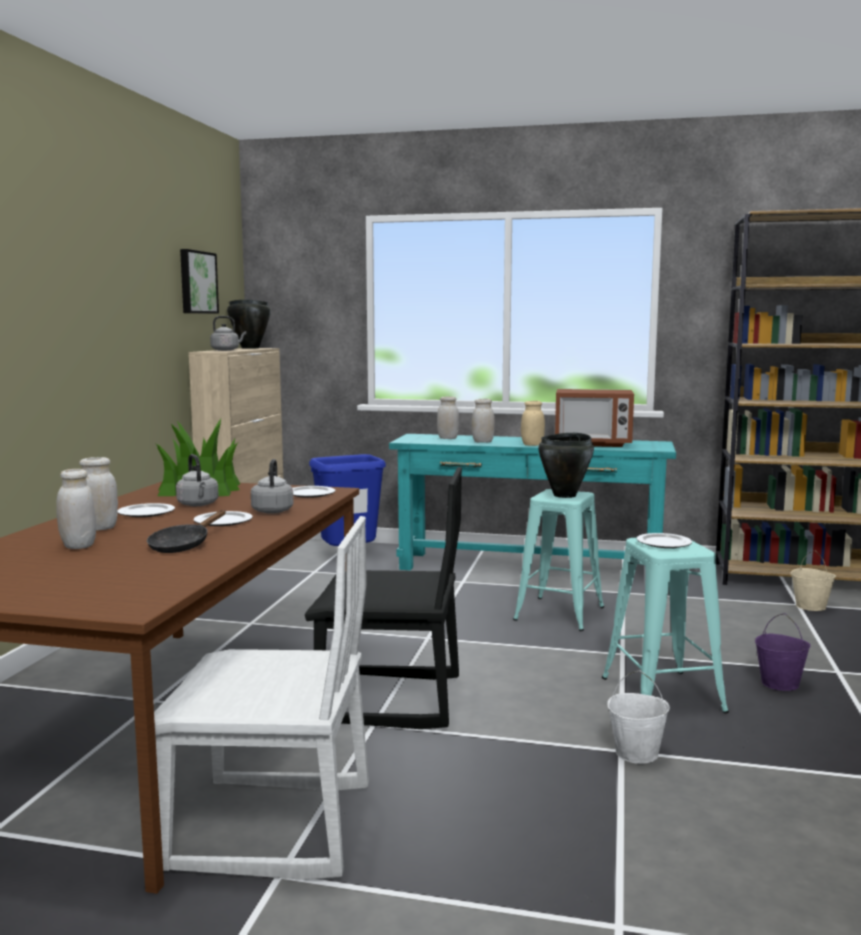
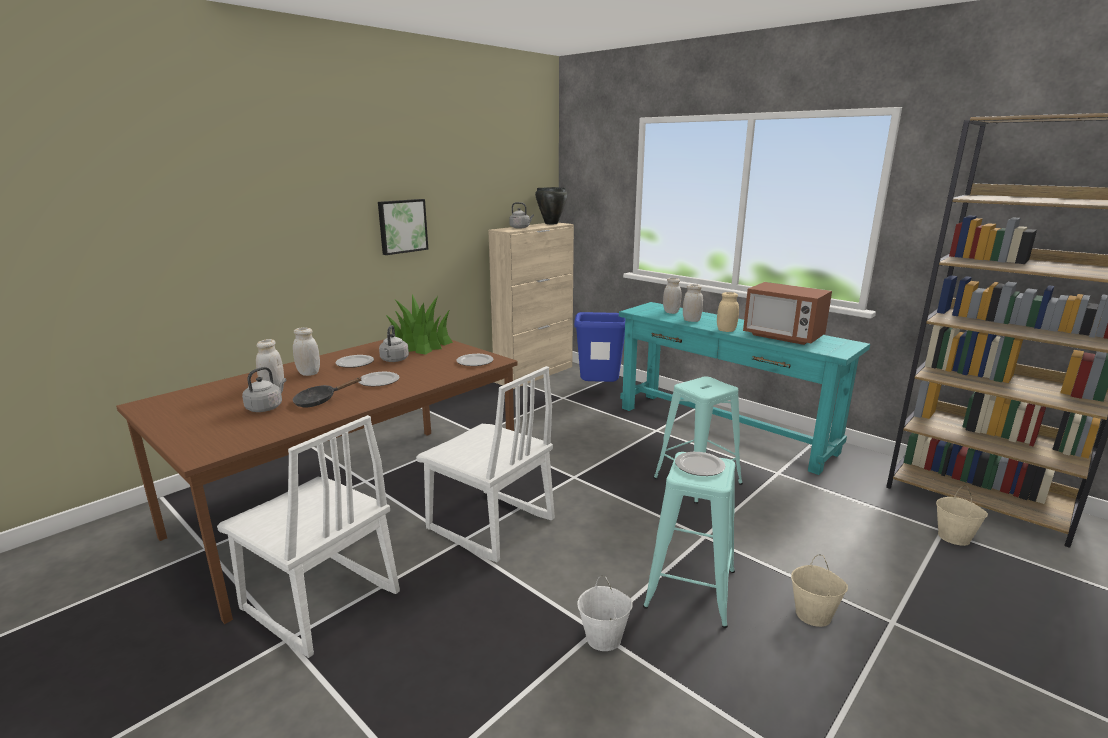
camera: 30 degrees right, 10 degrees up
picture [180,249,219,314] -> picture moved to [378,199,428,255]
grey kettle [251,459,294,514] -> grey kettle moved to [242,367,287,412]
black chair [305,467,462,729] -> white chair [416,366,555,562]
black cooking pot [538,432,594,498] -> none
purple bucket [755,613,811,691] -> beige bucket [791,555,848,627]

